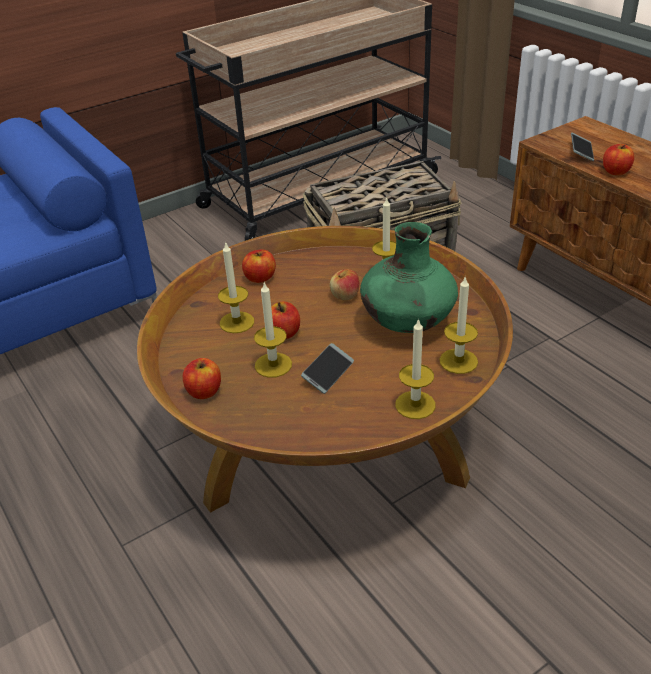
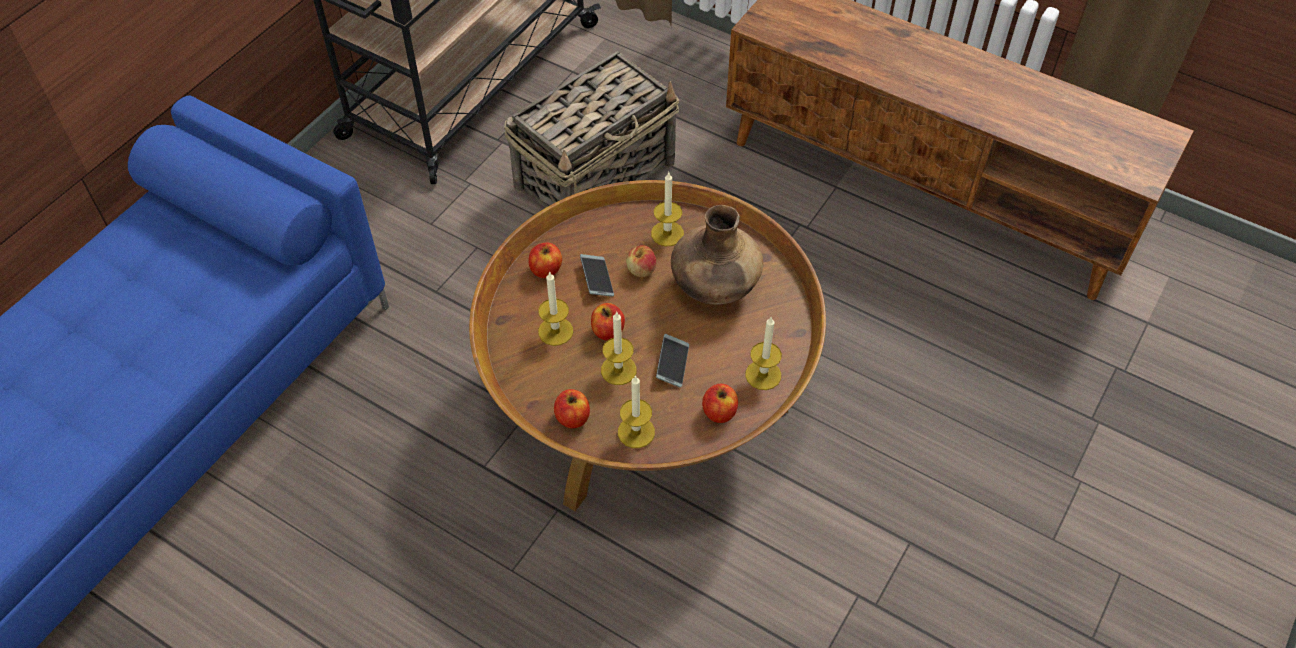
camera: 25 degrees left, 15 degrees up
green vase [360,222,458,333] -> brown vase [671,205,763,305]
candle [440,276,478,374] -> candle moved to [618,375,655,448]
phone [571,133,594,161] -> phone moved to [580,254,614,297]
apple [603,144,634,175] -> apple moved to [702,384,738,423]

